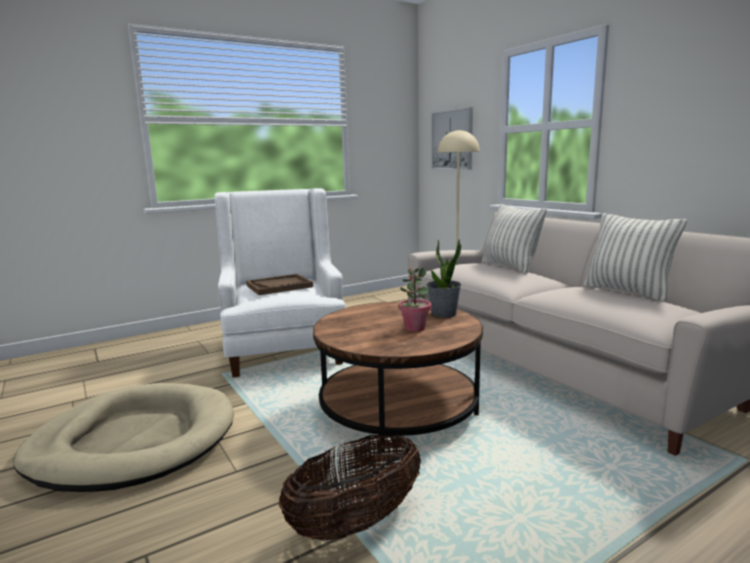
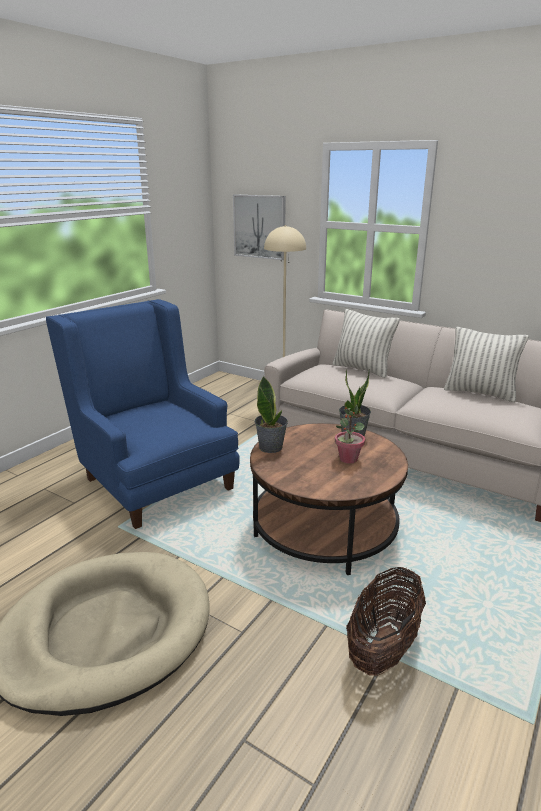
camera: 25 degrees left, 10 degrees up
white armchair [214,188,346,377] -> blue armchair [46,299,240,529]
brown tray [246,274,313,295] -> none
none -> potted plant [254,376,288,453]

